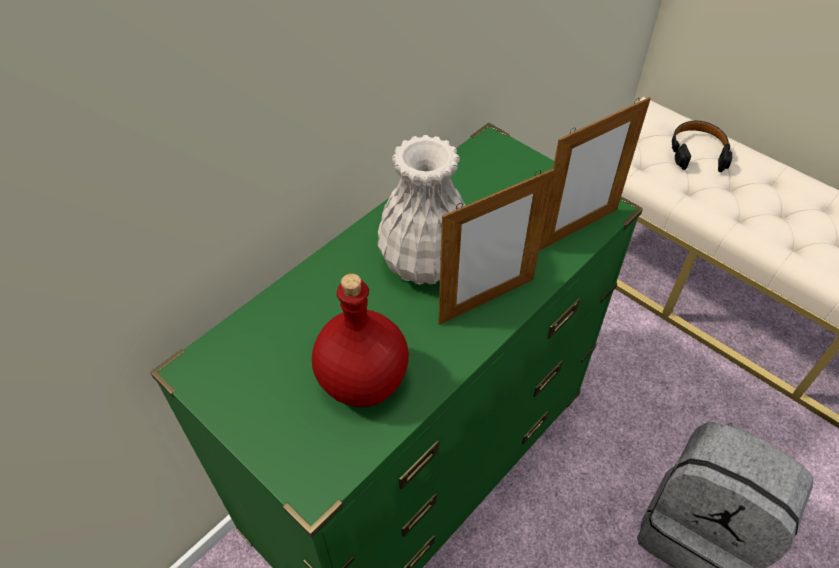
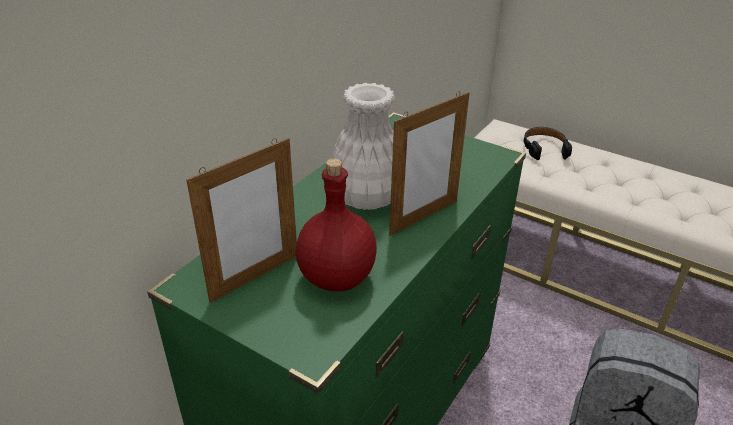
camera: 10 degrees left, 15 degrees down
picture frame [539,97,651,251] -> picture frame moved to [186,138,297,303]

